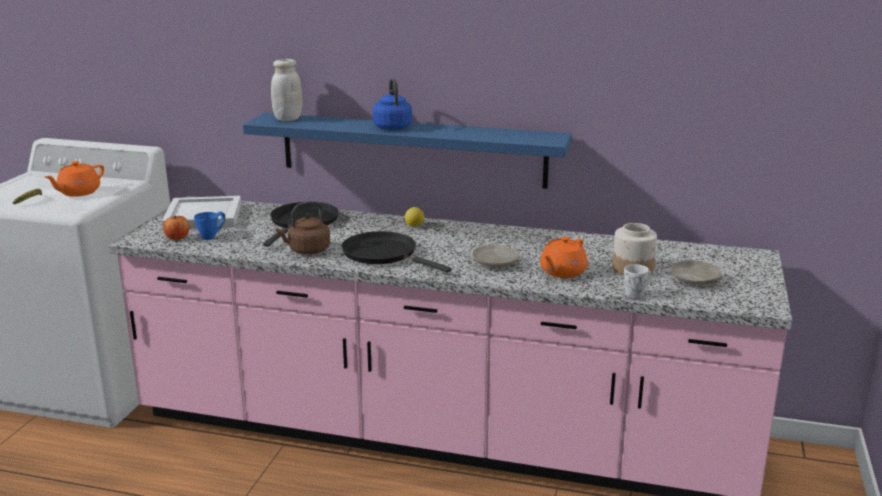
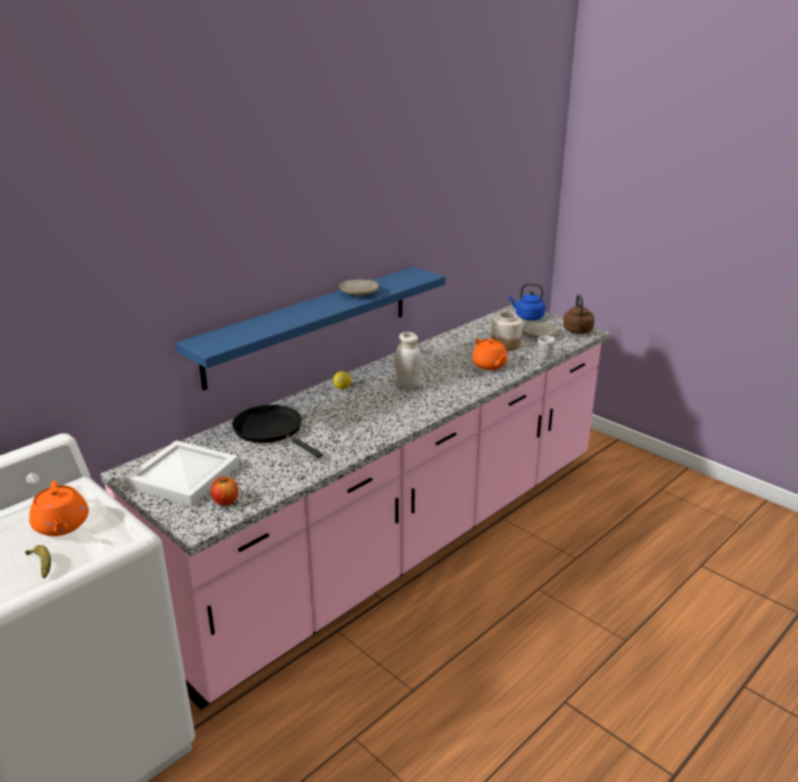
camera: 60 degrees left, 5 degrees up
blue mug [194,211,225,240] -> none
white jar [271,59,302,121] -> white jar moved to [395,332,422,388]
brown kettle [276,201,330,254] -> brown kettle moved to [563,294,595,334]
black frying pan [342,231,452,273] -> none
blue kettle [373,78,412,130] -> blue kettle moved to [509,283,545,320]
beige plate [472,245,520,268] -> beige plate moved to [339,279,379,297]

